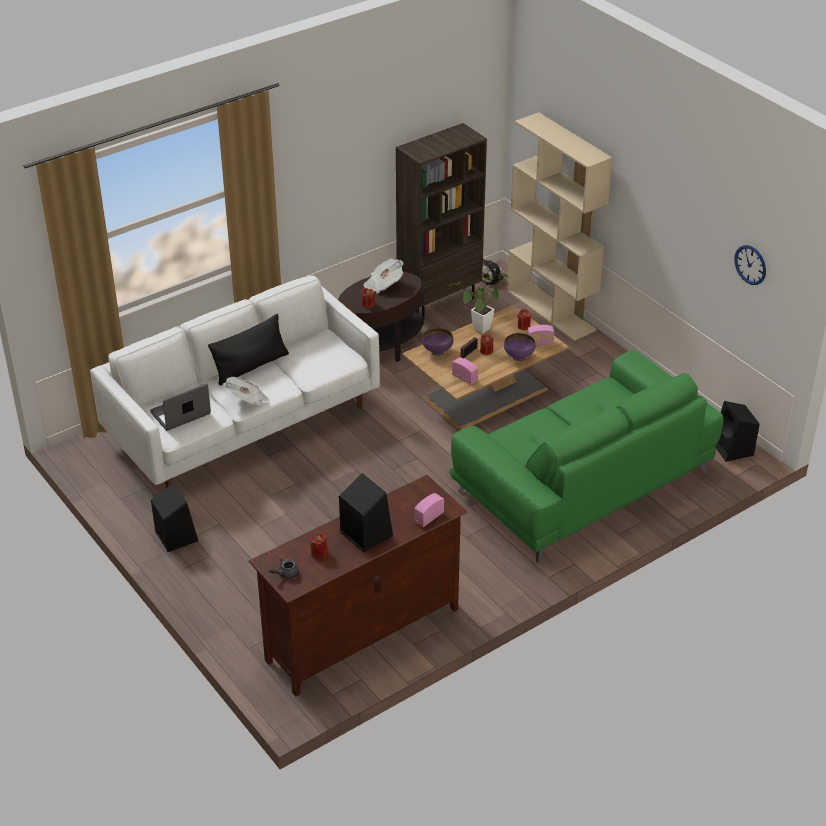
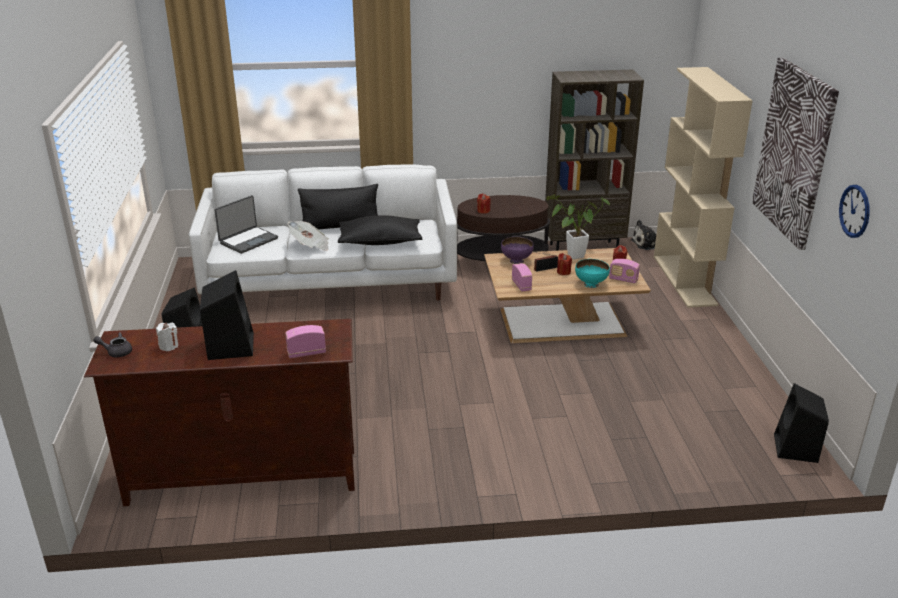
camera: 30 degrees right, 10 degrees down
laptop [150,383,211,431] -> laptop turned 135 degrees clockwise [214,195,278,254]
red candle [311,533,327,558] -> white candle [156,323,178,351]
newspaper [363,258,404,293] -> none
green sofa [449,350,723,564] -> none
purple bowl [504,333,536,361] -> turquoise bowl [575,259,610,288]
none -> black pillow [338,215,422,245]
none -> picture [752,58,839,250]

